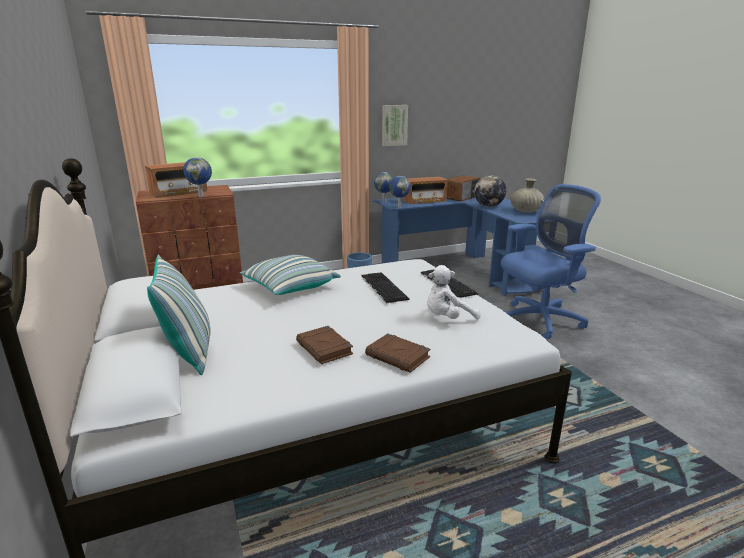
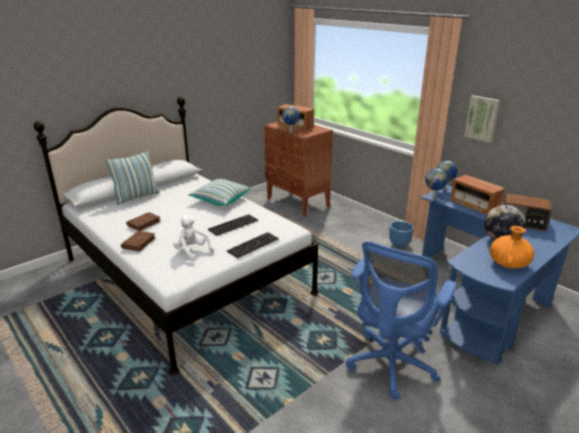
camera: 70 degrees right, 5 degrees up
blue office chair [501,184,601,340] -> blue office chair turned 75 degrees clockwise [346,241,456,400]
beige vase [510,179,544,213] -> orange vase [490,226,534,268]

